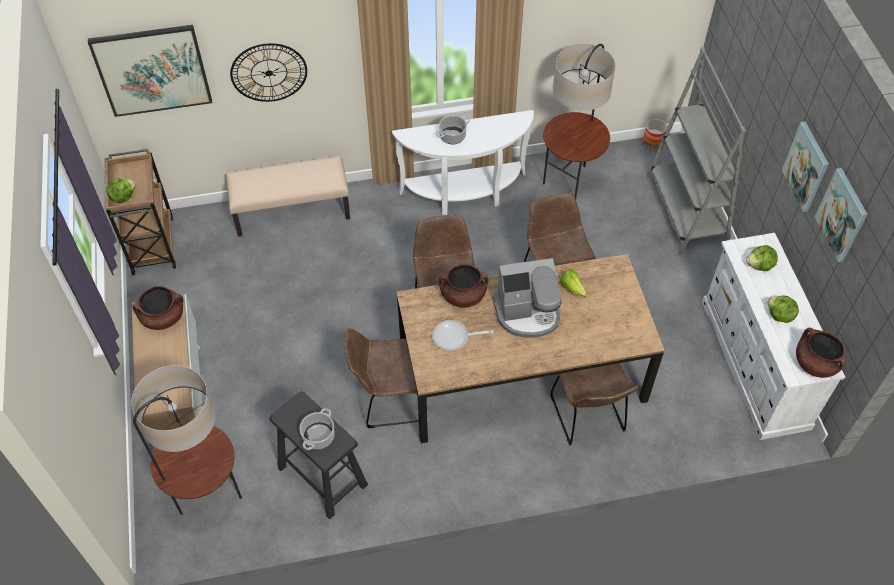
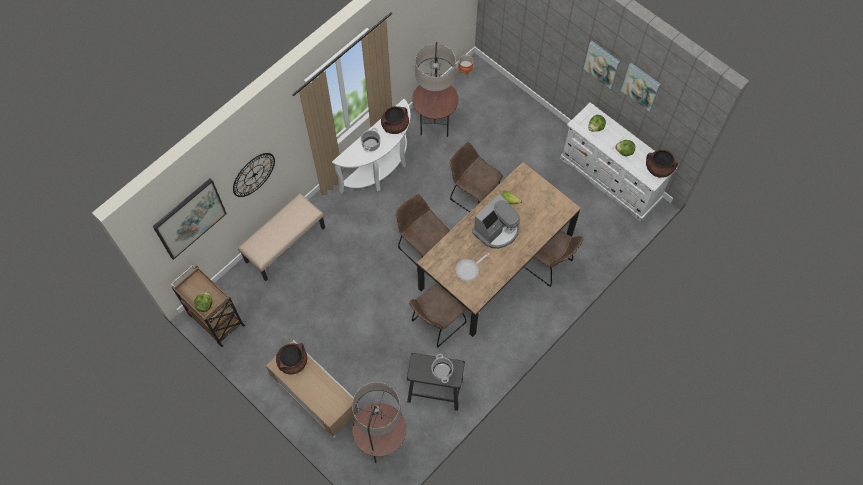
camera: 35 degrees left, 10 degrees up
brown cooking pot [438,264,488,308] -> brown cooking pot moved to [381,106,409,134]
grey bookcase [646,47,746,255] -> none

